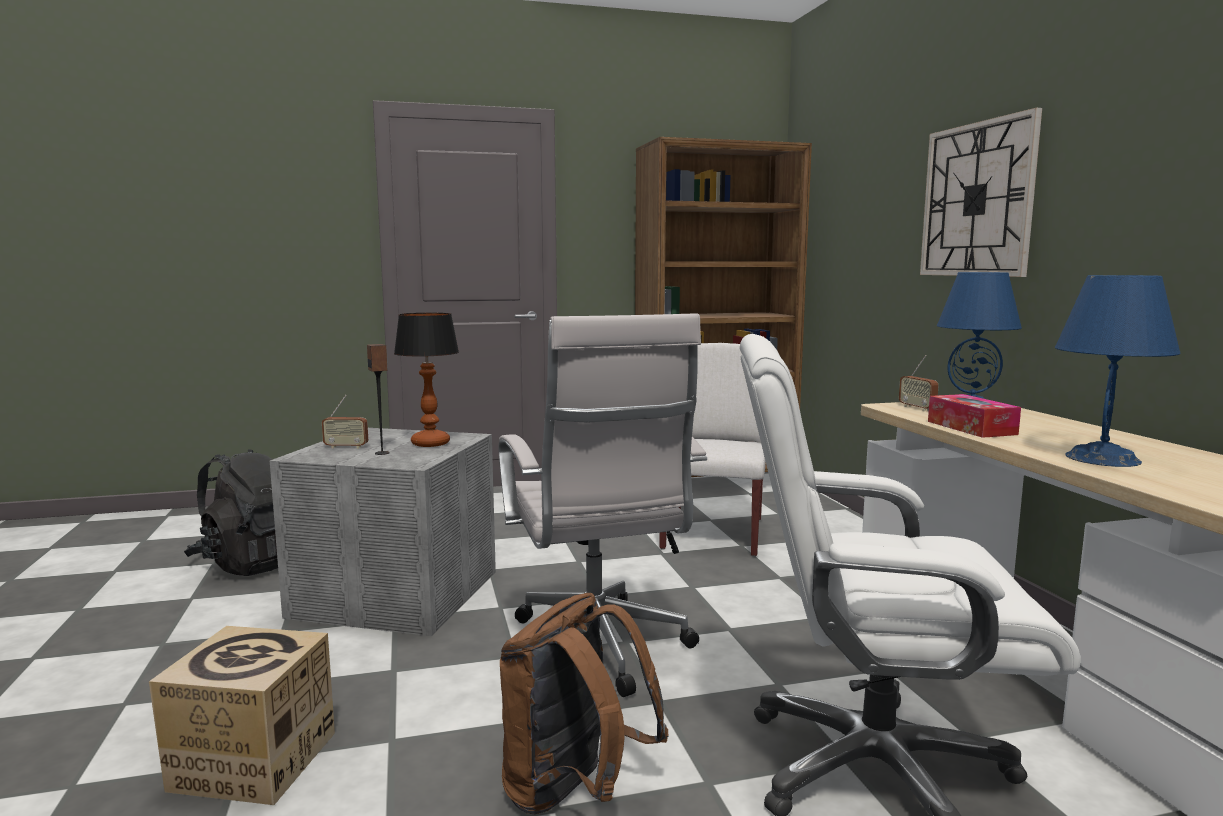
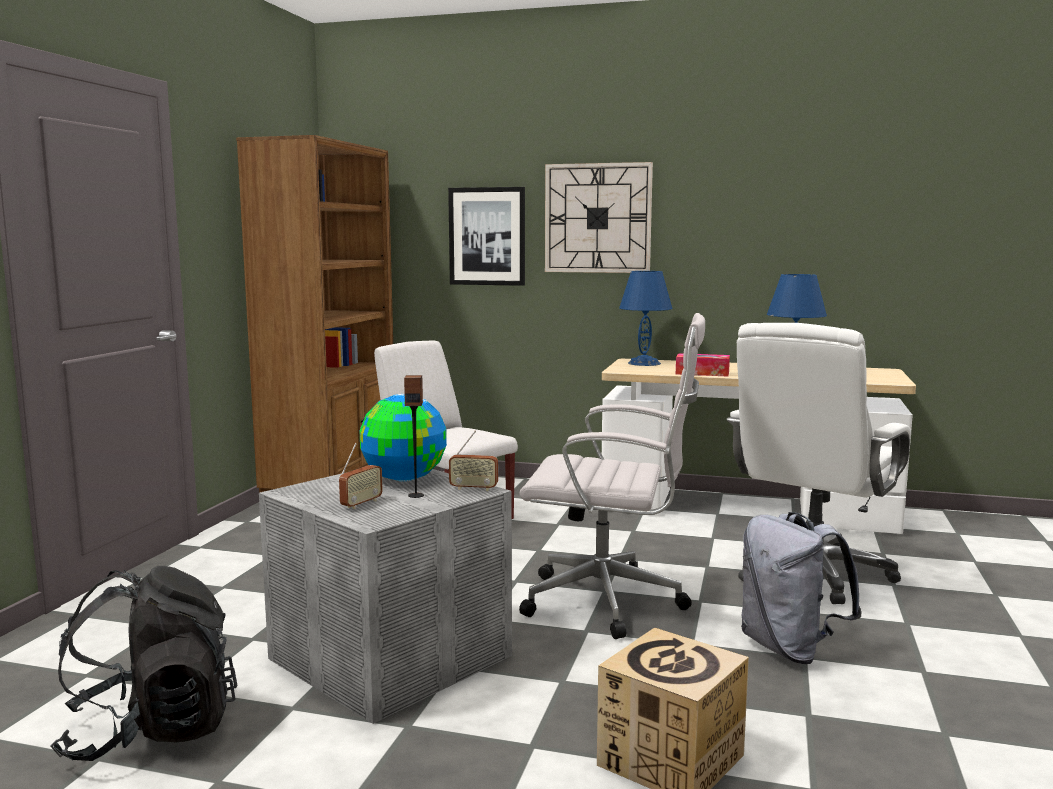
camera: 60 degrees left, 0 degrees up
table lamp [394,313,459,447] -> globe [360,394,447,481]
brown backpack [500,593,668,814] -> grey backpack [741,512,862,664]
radio [899,355,939,411] -> radio moved to [449,430,498,491]
none -> picture [448,187,525,286]

